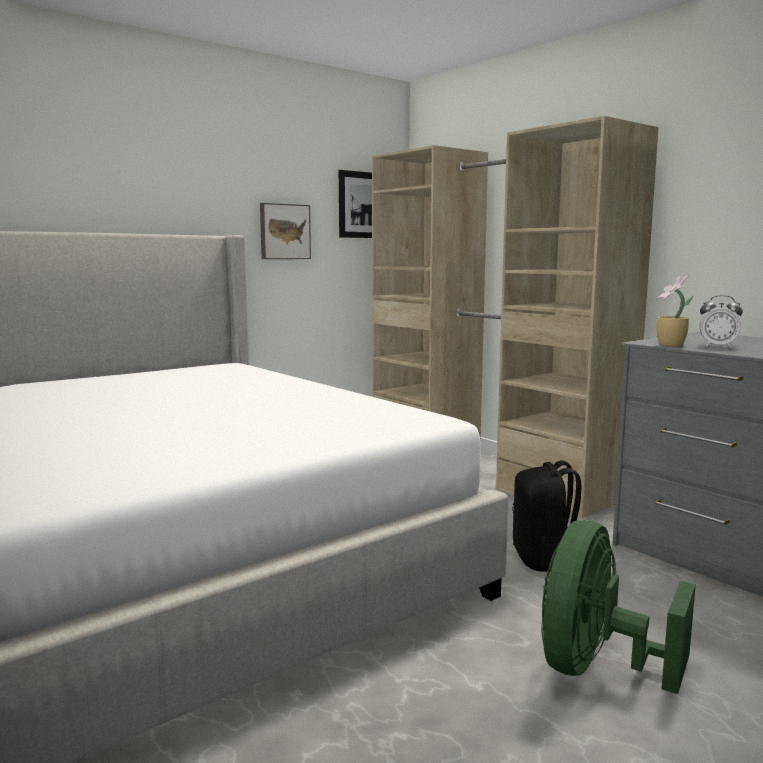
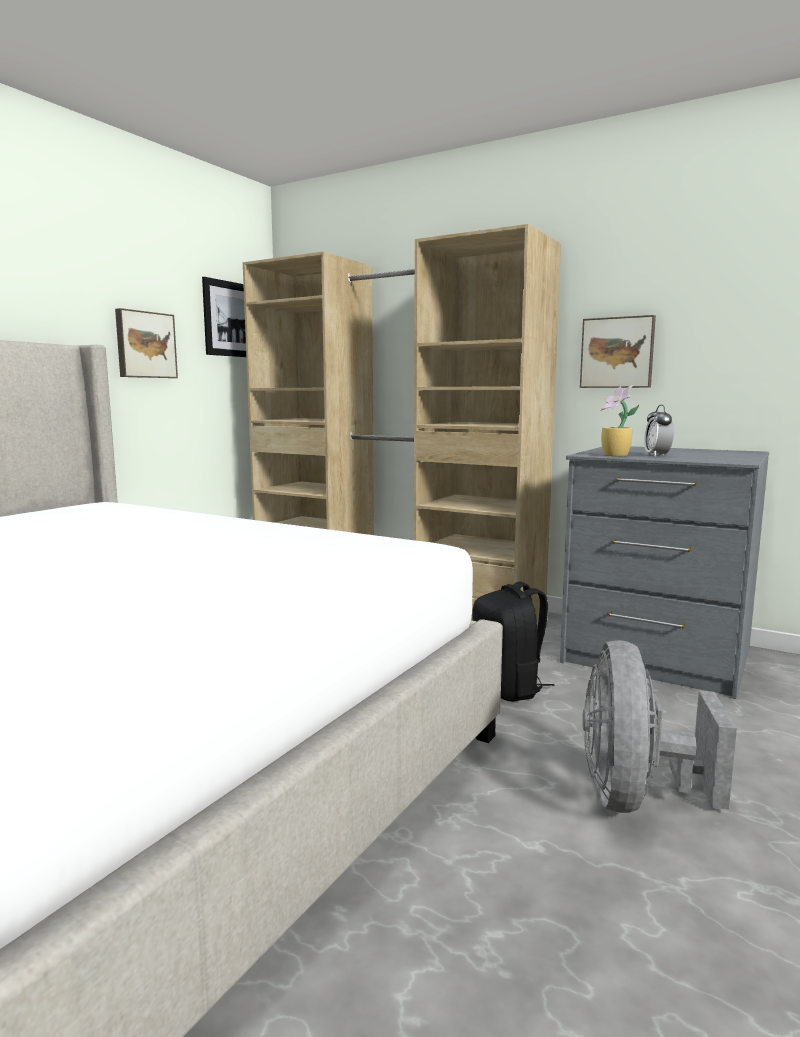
camera: 20 degrees left, 0 degrees up
green fan [541,520,696,694] -> grey fan [582,640,737,813]
alarm clock [700,295,743,348] -> alarm clock turned 90 degrees clockwise [644,405,674,456]
none -> picture [580,315,656,388]

